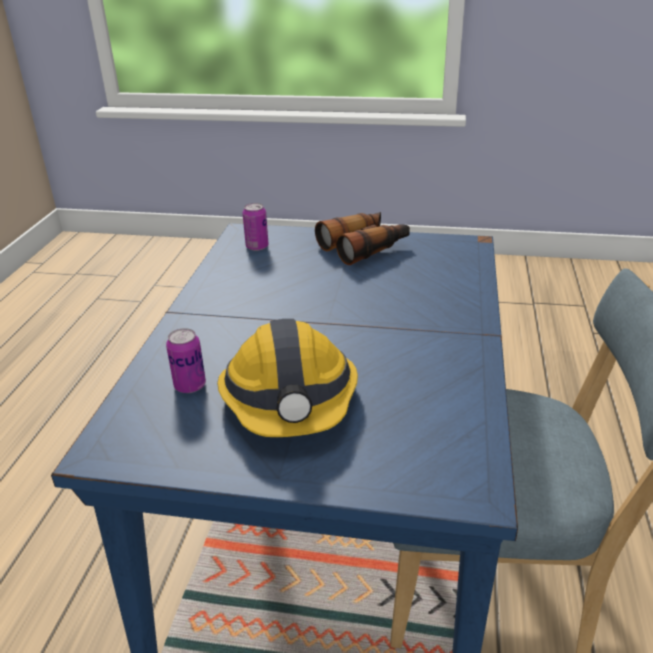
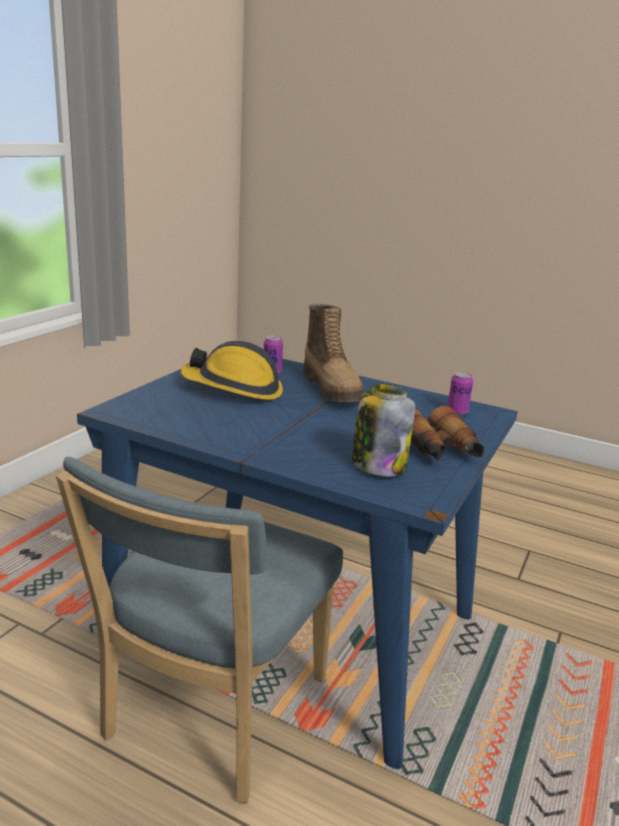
camera: 105 degrees right, 10 degrees down
none -> boot [303,304,364,402]
none -> jar [351,384,415,476]

